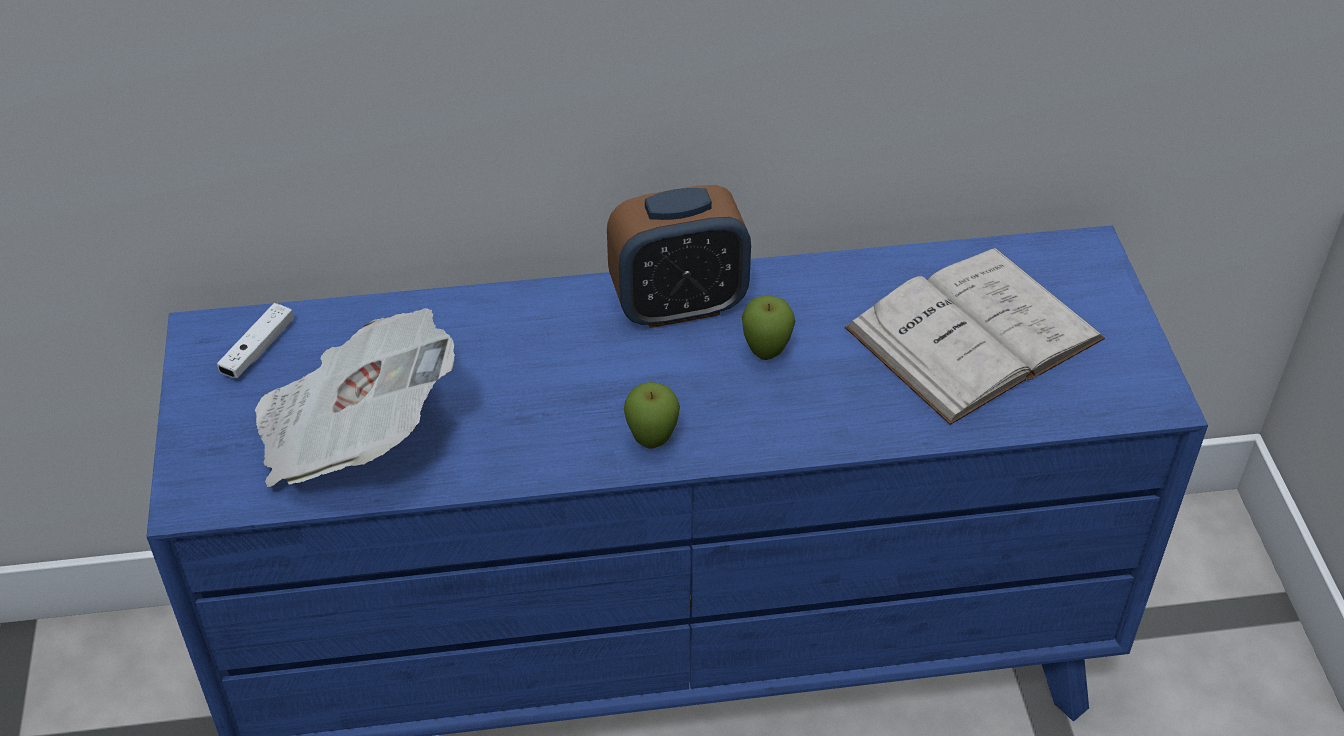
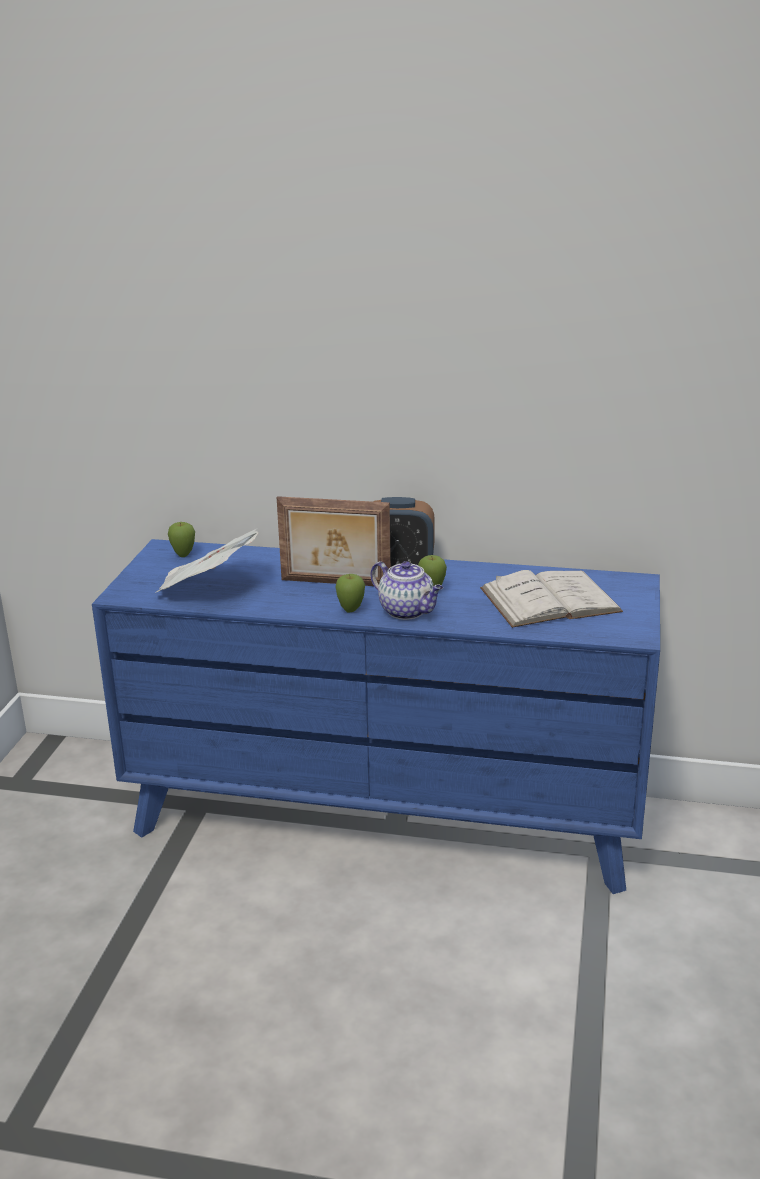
camera: 20 degrees right, 20 degrees down
white game controller [217,303,294,378] -> apple [168,522,195,557]
none -> picture frame [277,496,391,586]
none -> teapot [371,561,443,620]

